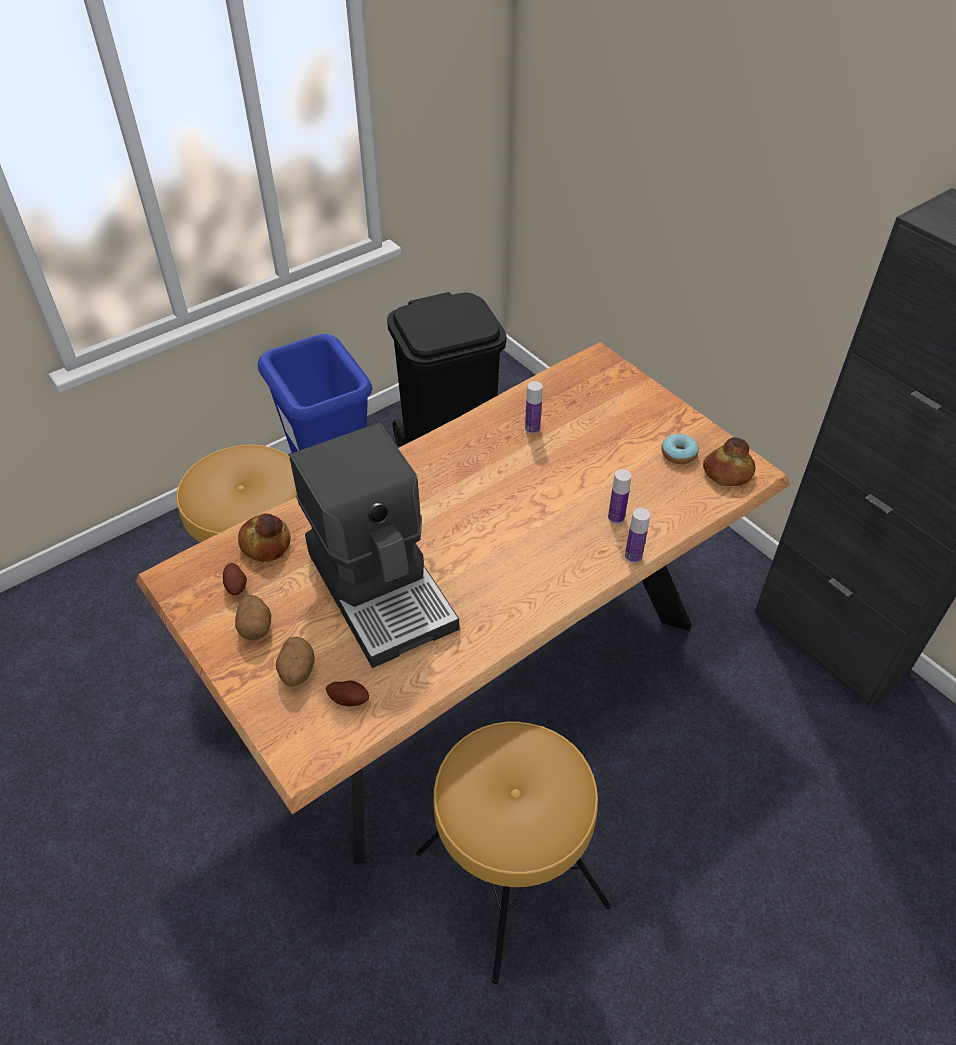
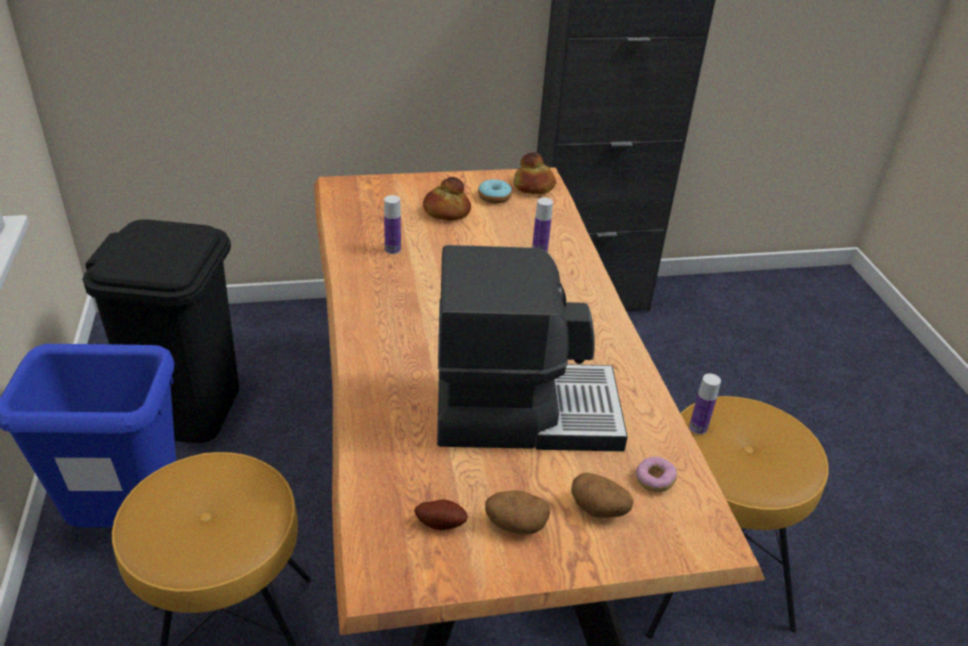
camera: 65 degrees left, 10 degrees down
bread [238,513,291,562] -> bread moved to [423,177,471,221]
potato [326,681,369,707] -> donut [636,456,677,492]
bottle [625,508,650,563] -> bottle moved to [689,373,721,435]

